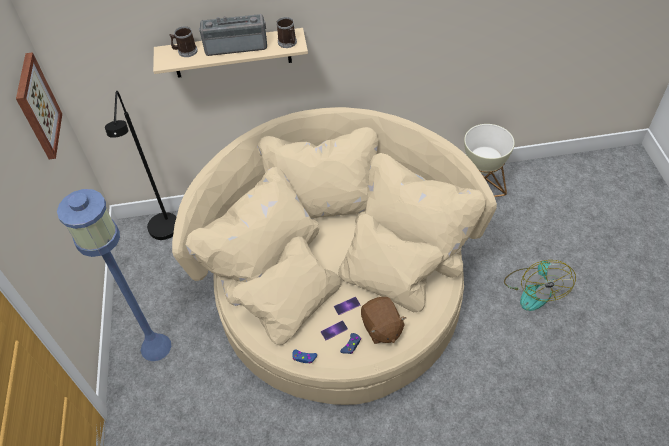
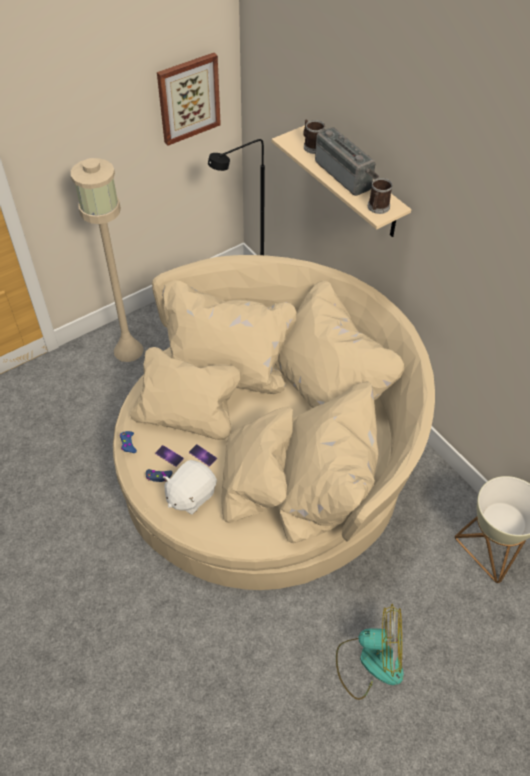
camera: 60 degrees right, 0 degrees up
blue floor lamp [57,189,171,361] -> beige floor lamp [71,158,144,362]
brown plush toy [361,297,406,344] -> white plush toy [163,460,217,515]
fan [504,260,576,311] -> fan turned 150 degrees counterclockwise [336,604,404,700]

